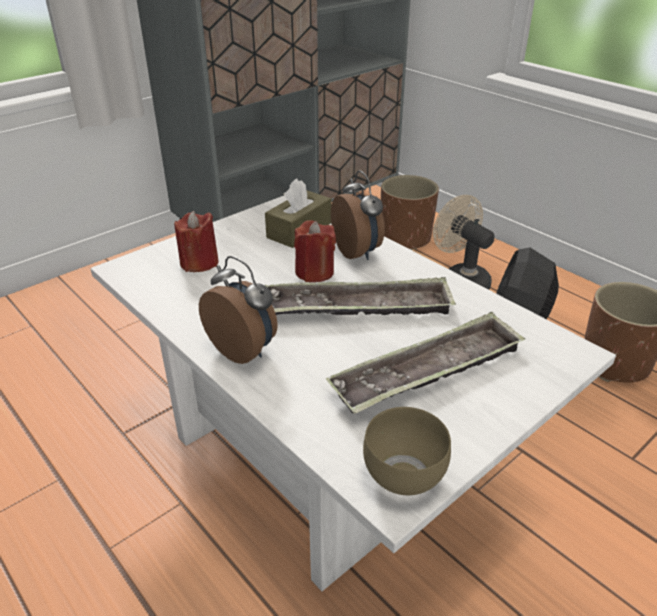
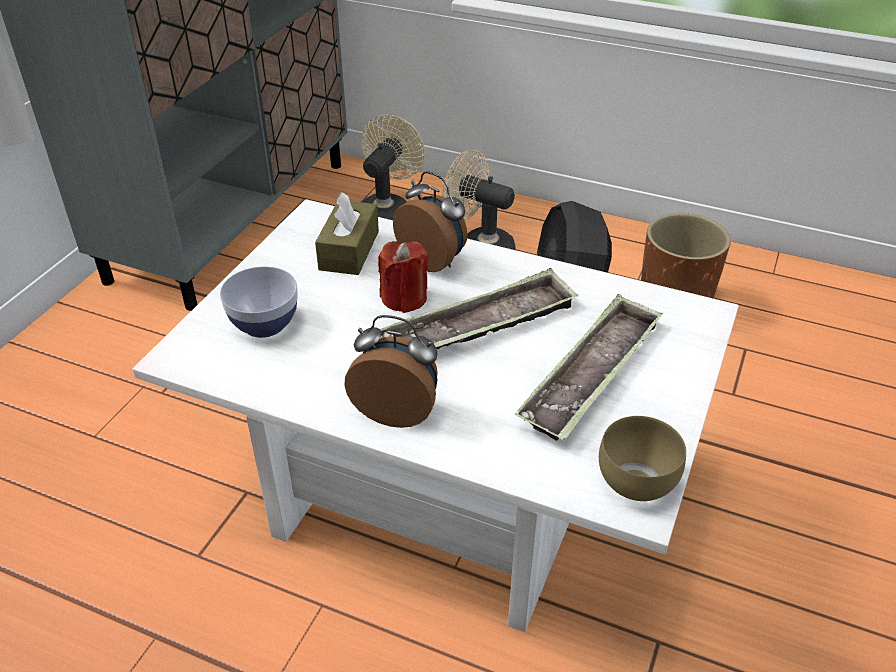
camera: 25 degrees left, 5 degrees up
red candle [174,211,219,272] -> bowl [220,266,298,338]
brown planter [381,175,439,250] -> beige fan [361,115,425,220]

